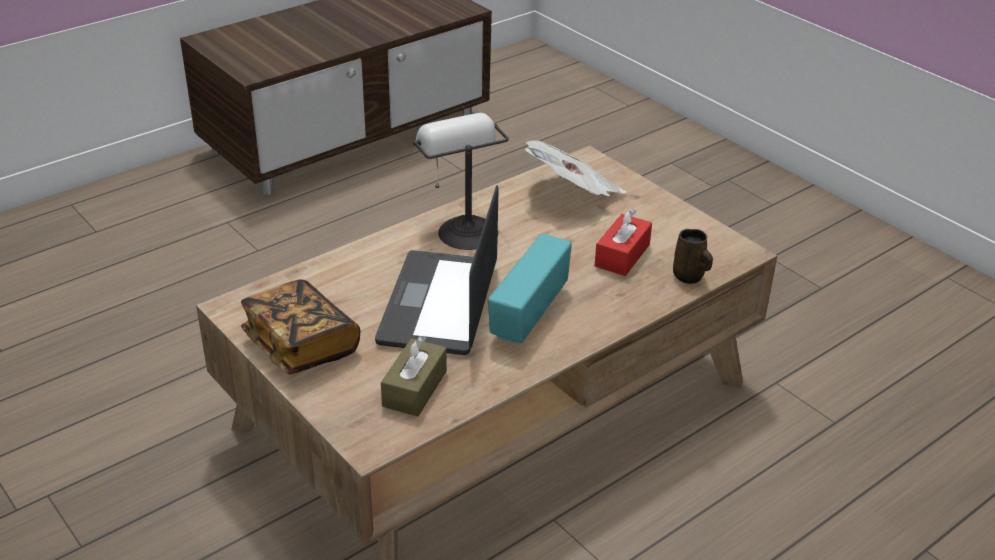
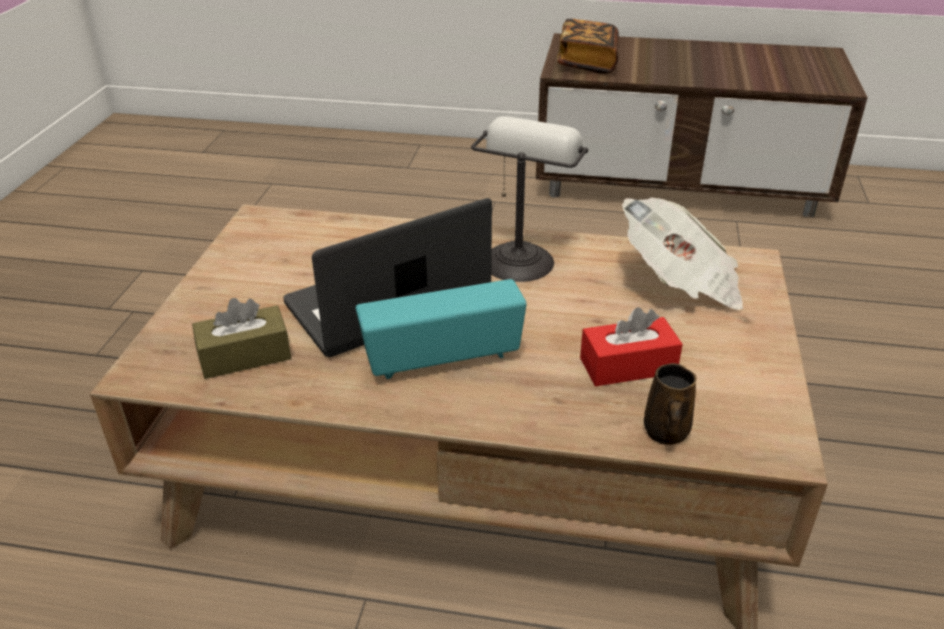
camera: 50 degrees right, 0 degrees up
book [241,279,360,374] -> book moved to [557,19,619,74]

